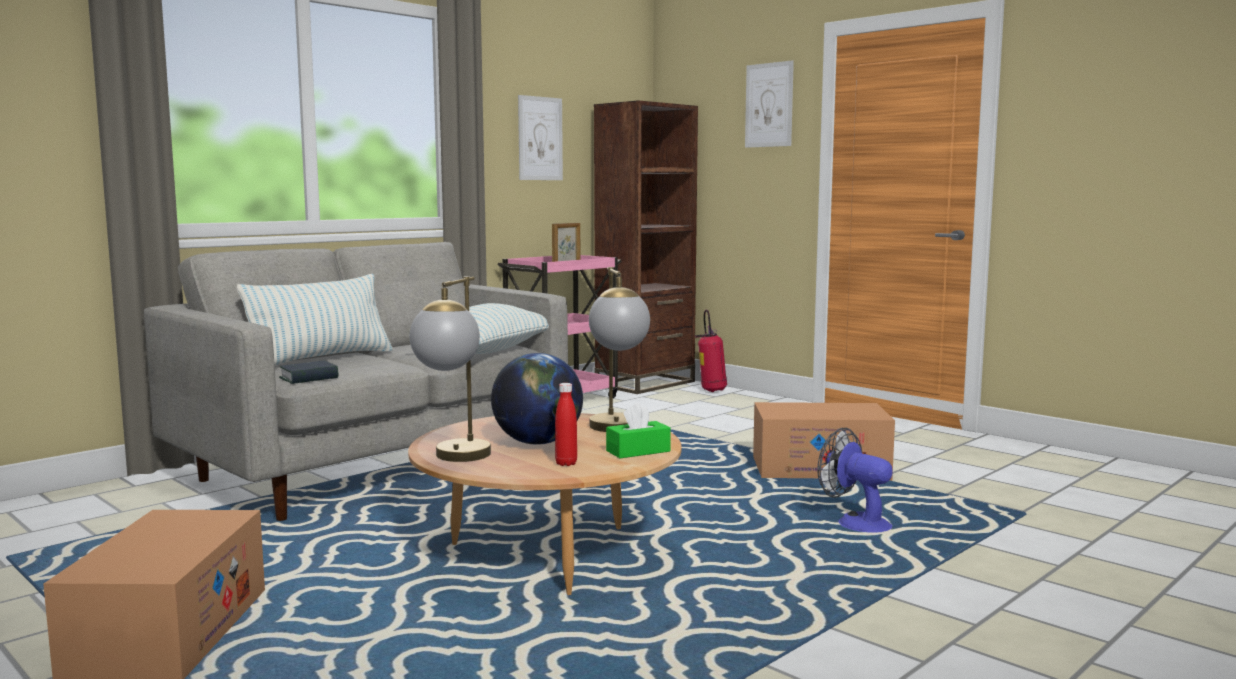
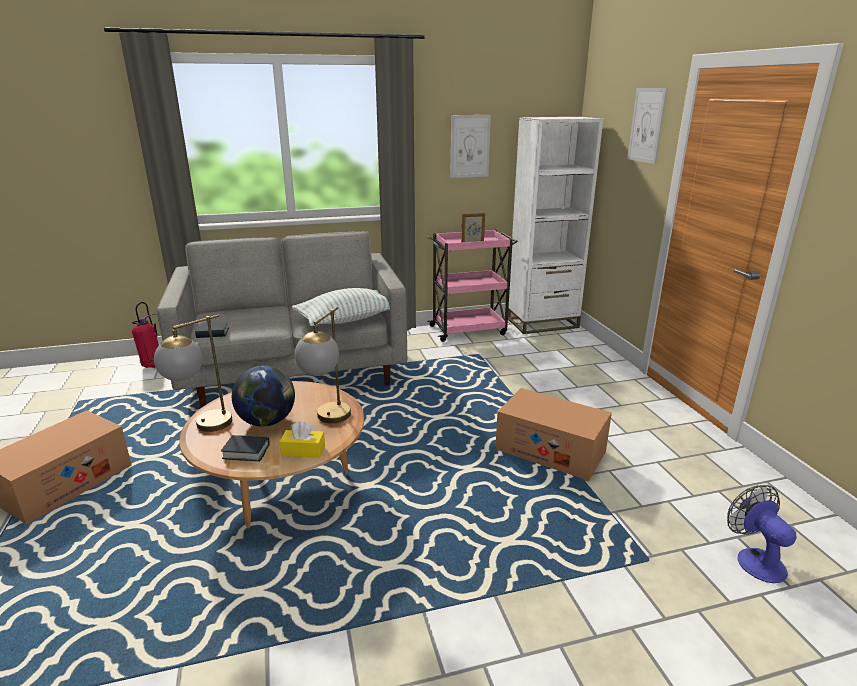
camera: 30 degrees right, 15 degrees up
pillow [237,274,393,365] -> none
red bottle [555,383,577,466] -> book [221,435,269,461]
brown bookcase [594,100,698,394] -> white bookcase [508,117,603,334]
green tissue box [606,403,671,458] -> yellow tissue box [279,421,325,458]
fire extinguisher [695,310,727,392] -> fire extinguisher moved to [132,302,159,368]
fan [817,428,893,533] -> fan moved to [727,485,797,583]

